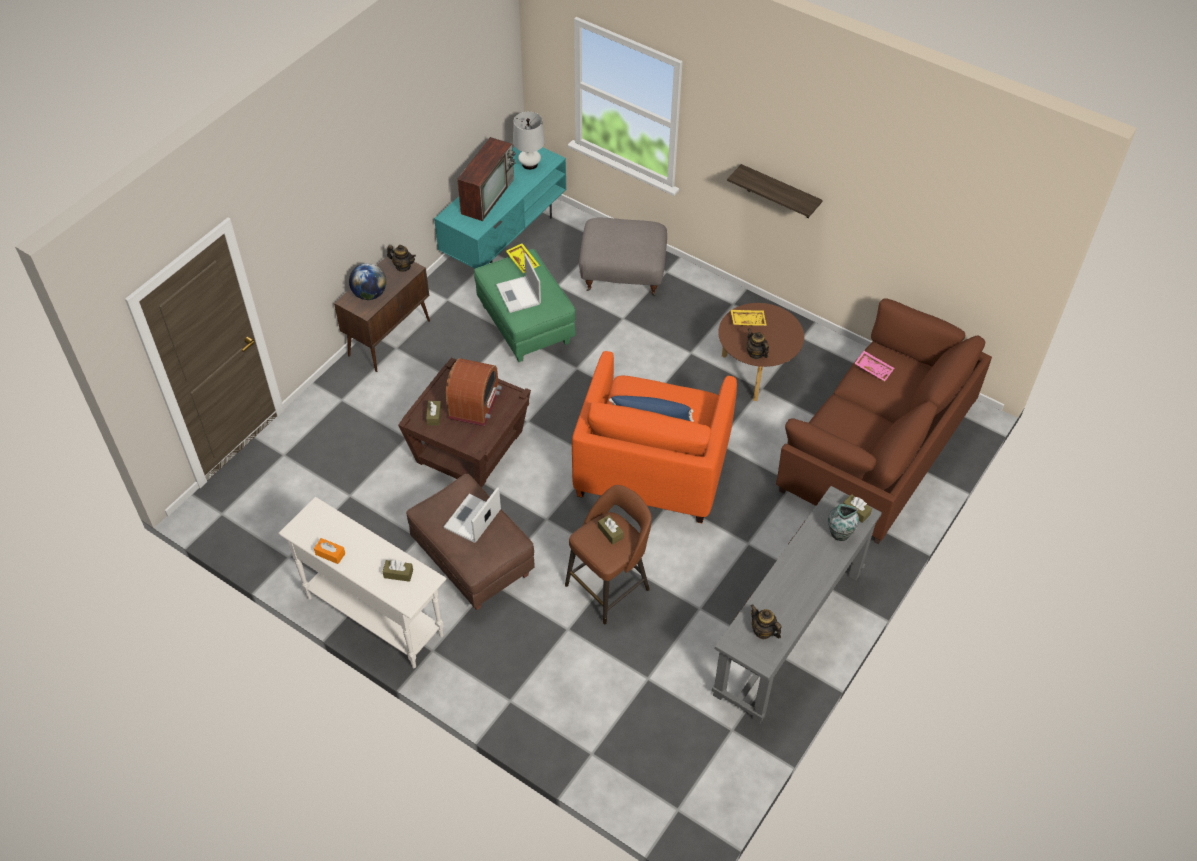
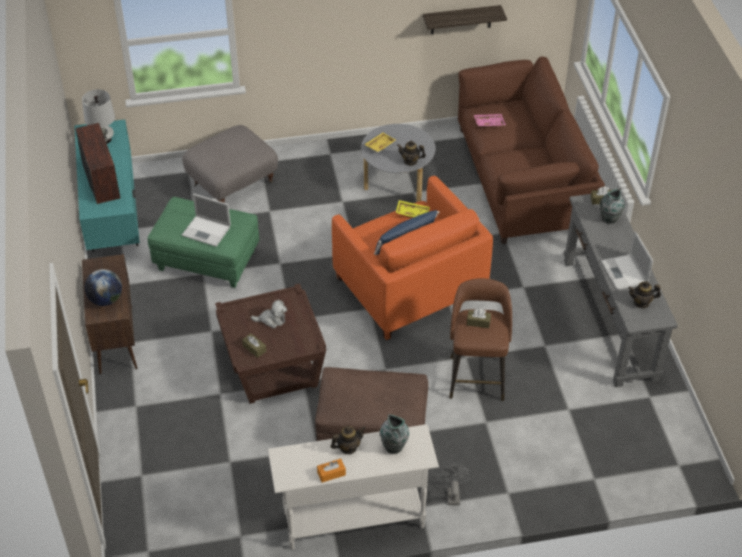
camera: 45 degrees left, 5 degrees down
brown tissue box [383,560,413,582] -> vase [380,414,409,454]
teapot [387,245,416,272] -> teapot moved to [331,426,366,454]
laptop [444,487,501,543] -> laptop moved to [601,232,654,290]
radio [446,358,502,426] -> plush toy [251,300,287,328]
yellow tray [506,244,539,273] -> yellow tray moved to [396,200,430,218]
brown coffee table [718,303,804,401] -> grey coffee table [361,124,435,202]
shelf [727,164,823,218] -> shelf moved to [423,5,507,34]
none -> grey fan [437,464,472,505]

